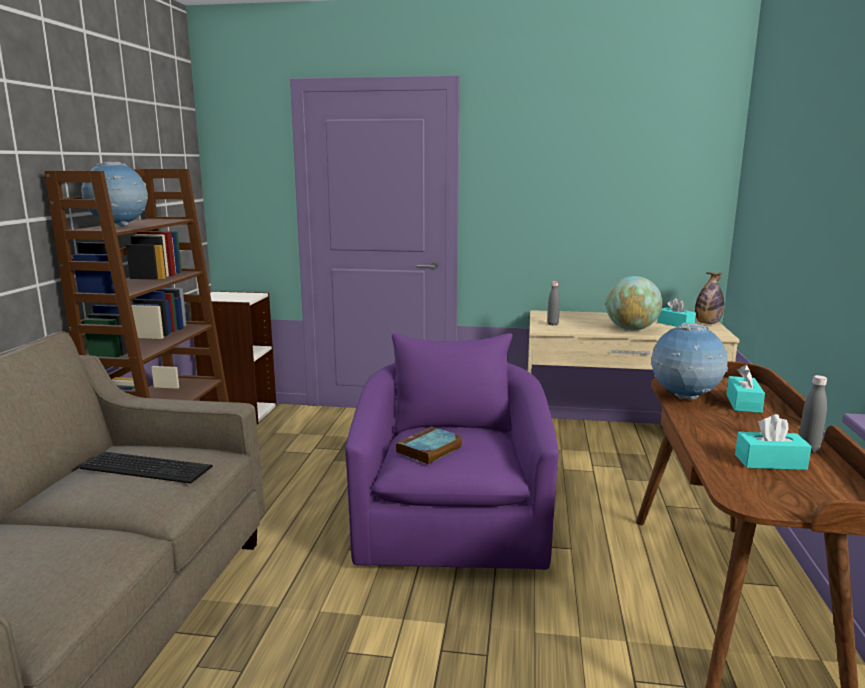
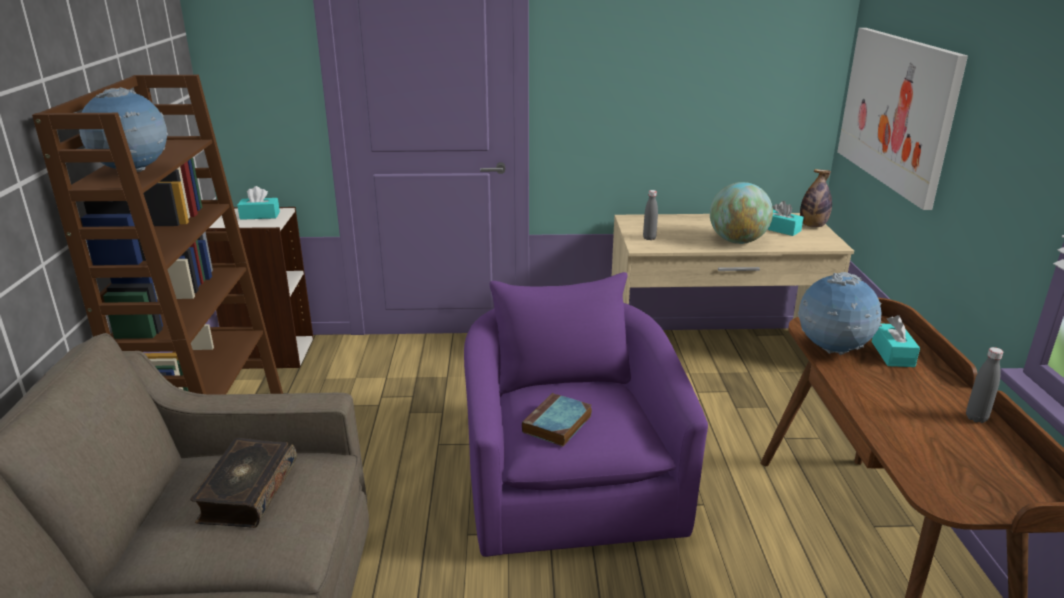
camera: 10 degrees left, 10 degrees up
keyboard [80,452,213,483] -> book [190,437,297,528]
turquoise tissue box [735,414,812,470] -> turquoise tissue box moved to [237,186,280,220]
none -> picture [837,28,968,210]

